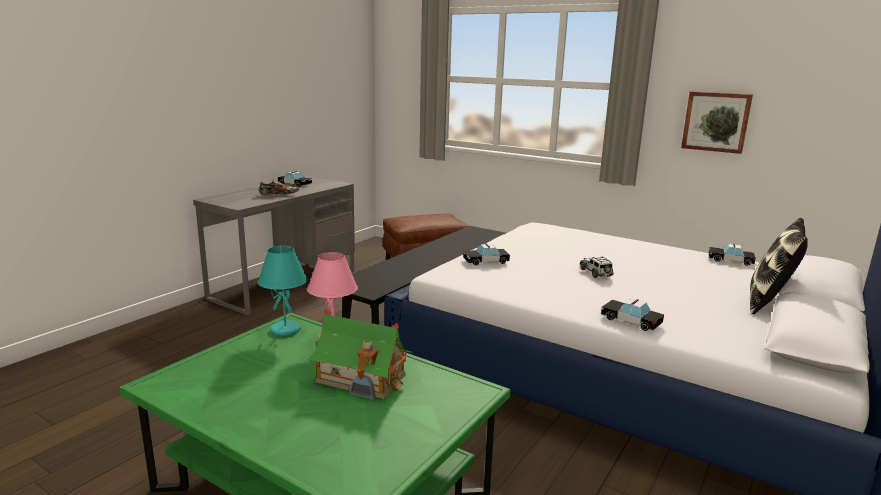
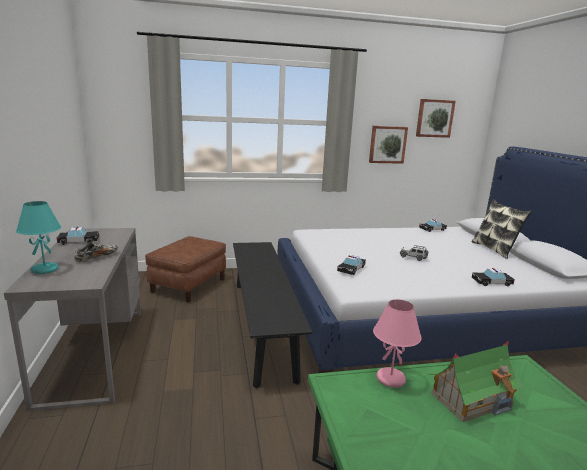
camera: 45 degrees left, 0 degrees up
turquoise table lamp [258,246,307,336] -> turquoise table lamp moved to [16,201,61,274]
none -> picture [416,99,456,138]

